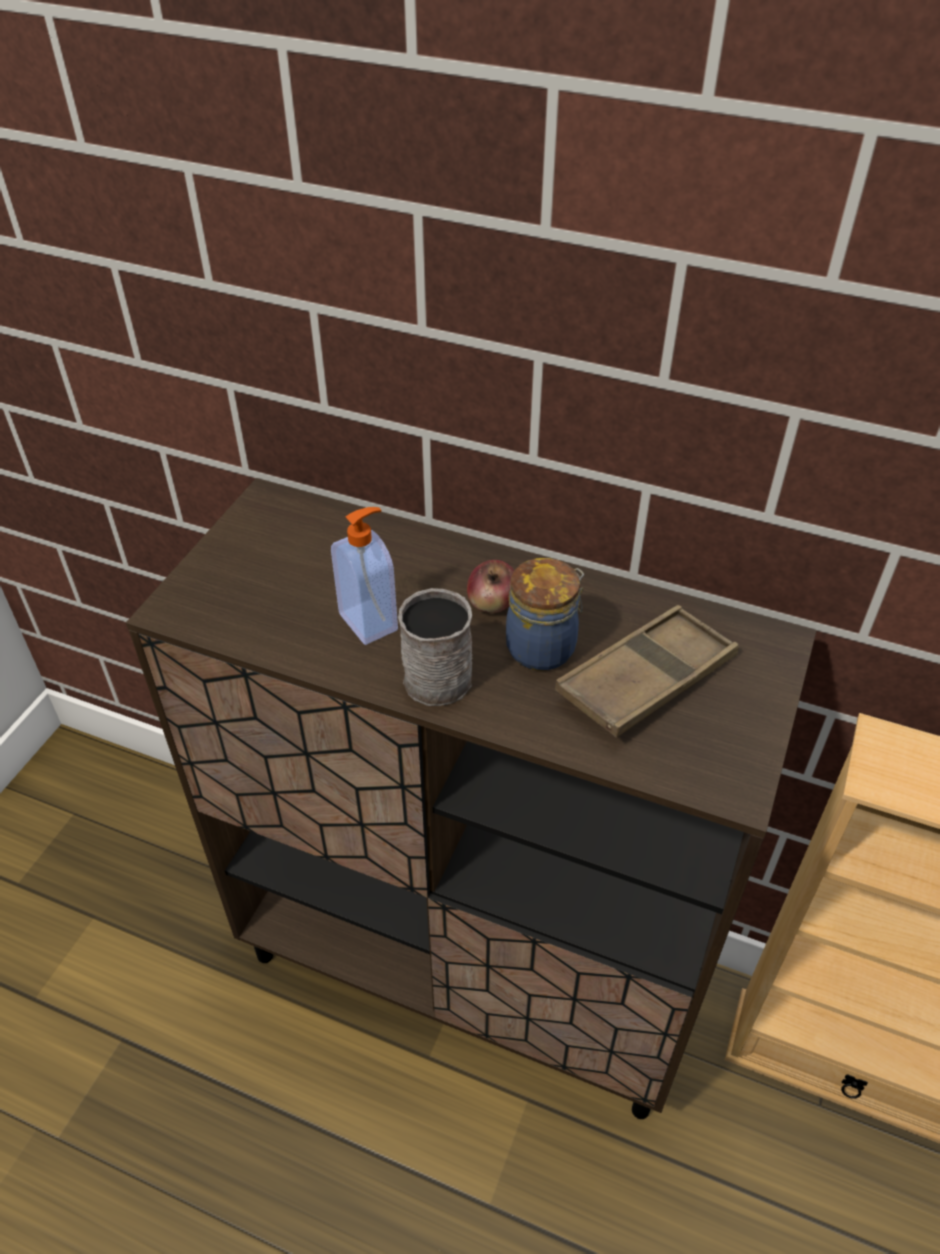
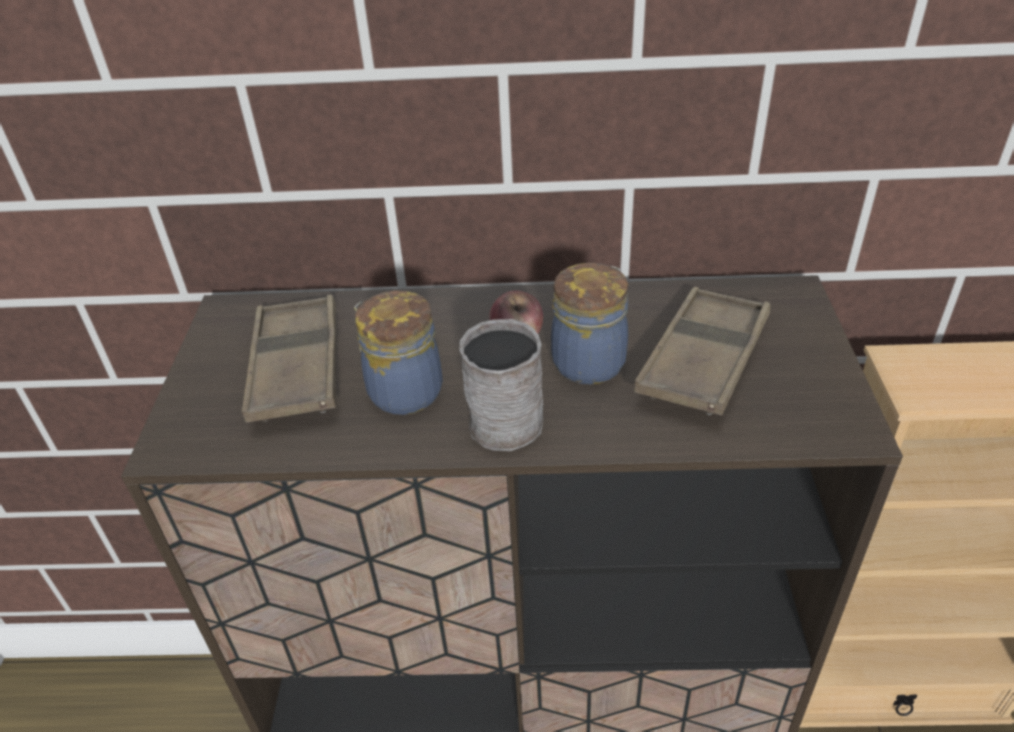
camera: 20 degrees left, 5 degrees down
soap dispenser [331,507,398,645] -> jar [354,290,443,415]
none -> brown tray [242,295,336,423]

